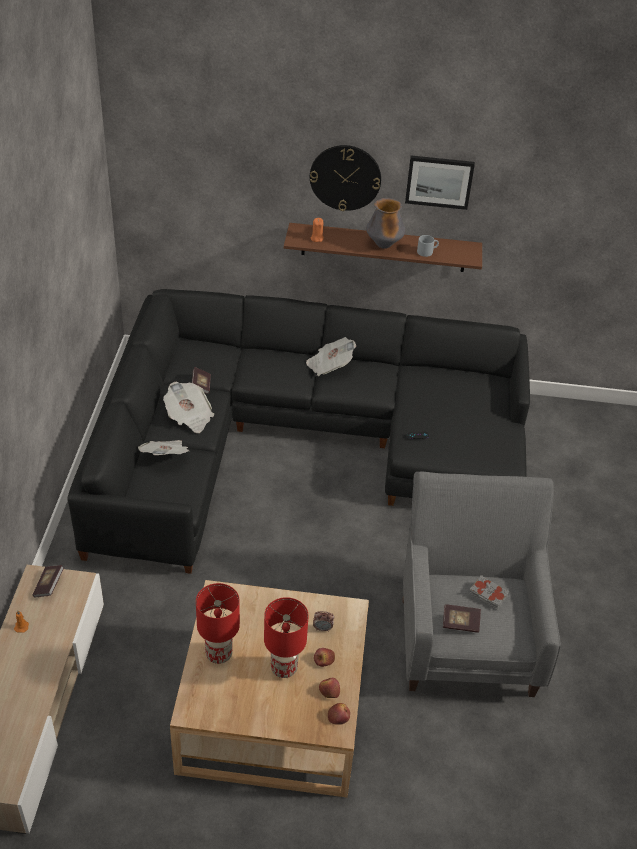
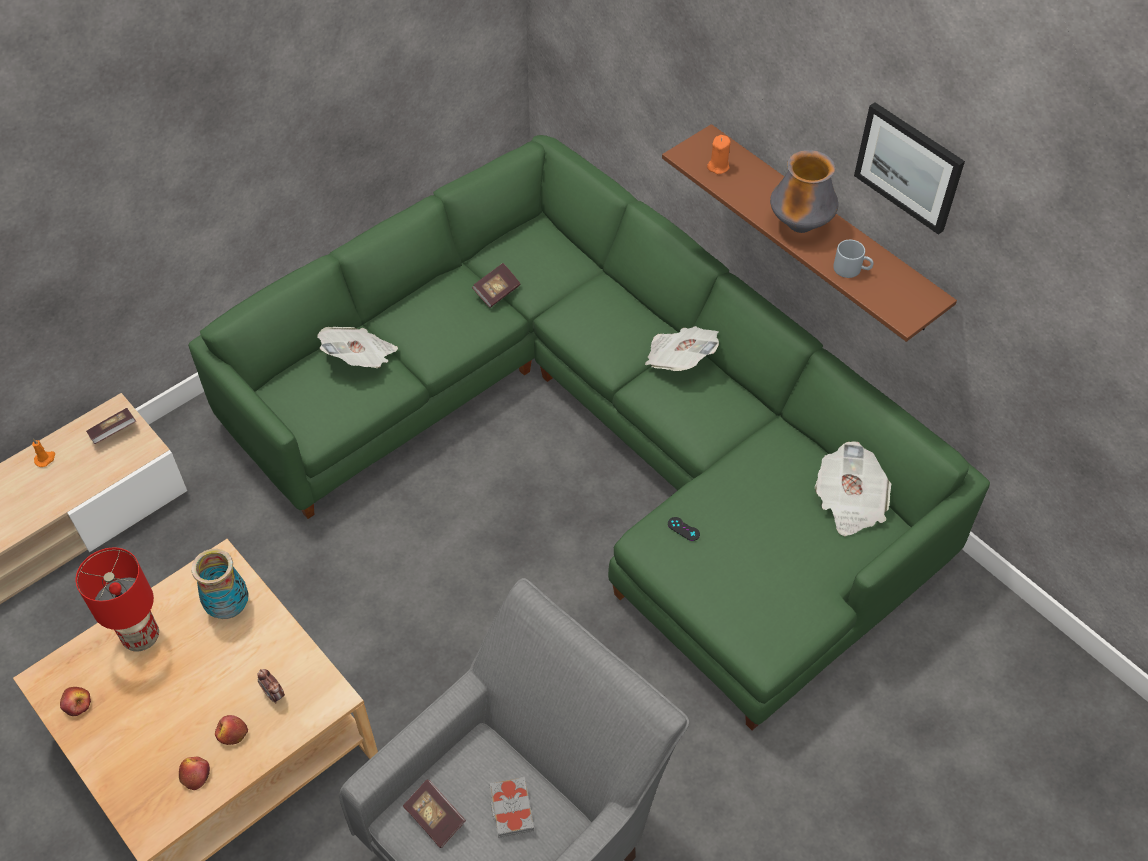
camera: 45 degrees right, 10 degrees up
black sofa [67,289,530,574] -> green sofa [188,135,990,730]
newspaper [163,382,214,433] -> newspaper moved to [815,441,891,536]
red table lamp [264,597,309,678] -> none
wall clock [310,145,381,211] -> none
apple [328,703,350,725] -> apple moved to [60,687,91,716]
none -> vase [191,549,249,619]

